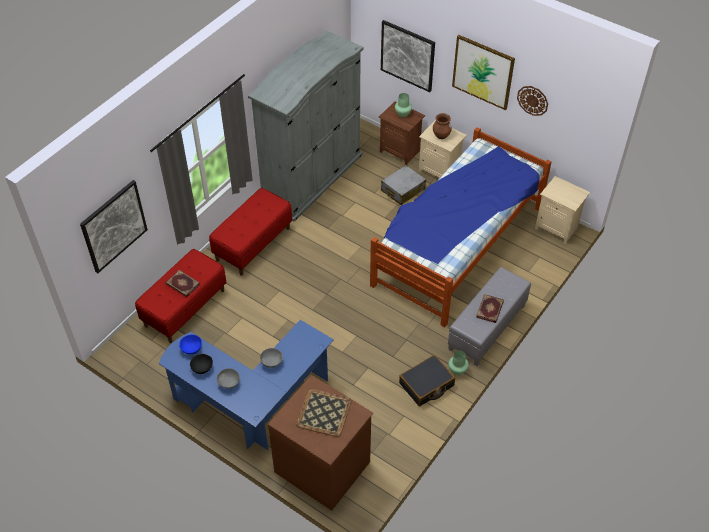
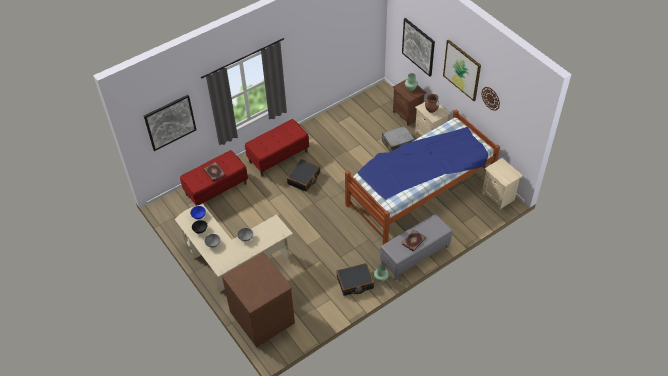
camera: 20 degrees right, 0 degrees up
blue desk [159,320,334,450] -> beige desk [175,204,293,292]
grey wardrobe [248,31,363,222] -> none
tray [296,389,352,437] -> none
none -> black suitcase [287,159,320,192]

